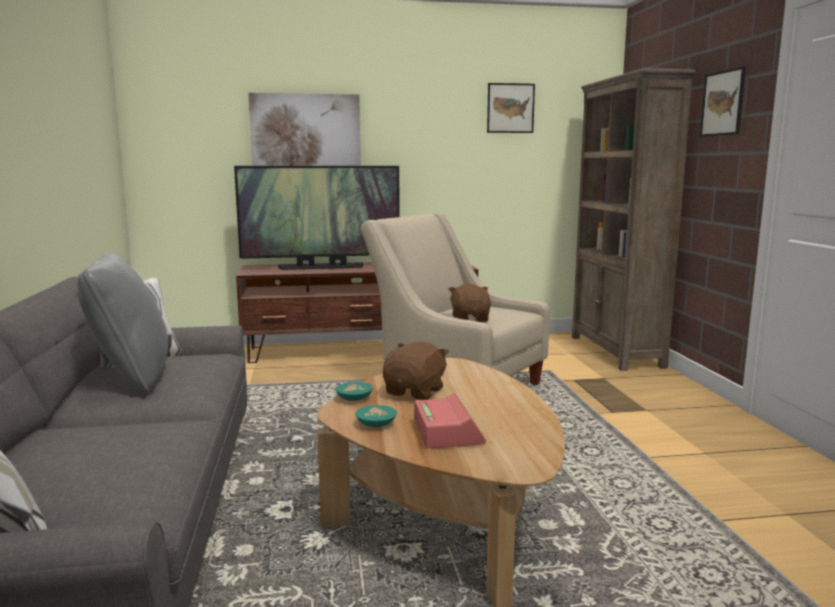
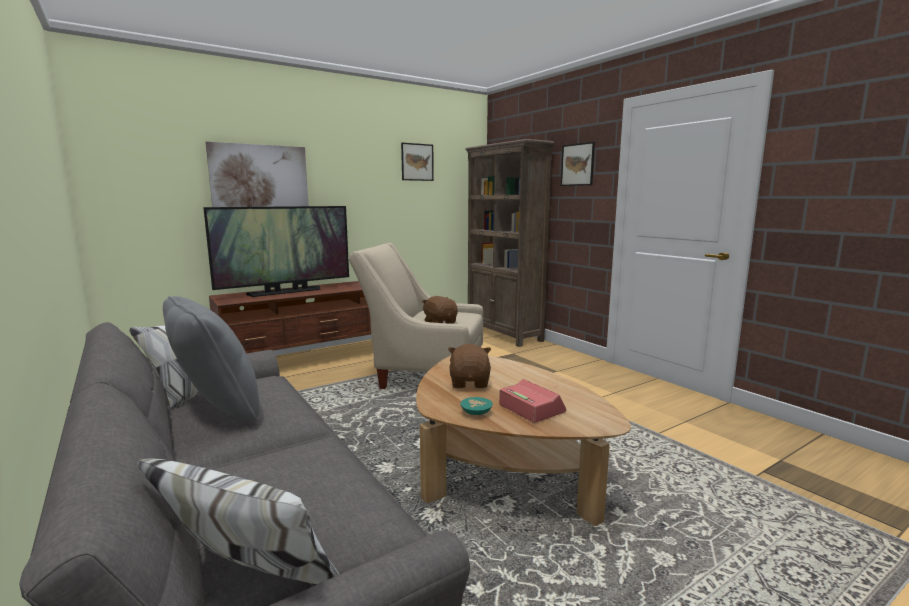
camera: 25 degrees left, 0 degrees up
turquoise bowl [335,382,373,401] -> none

